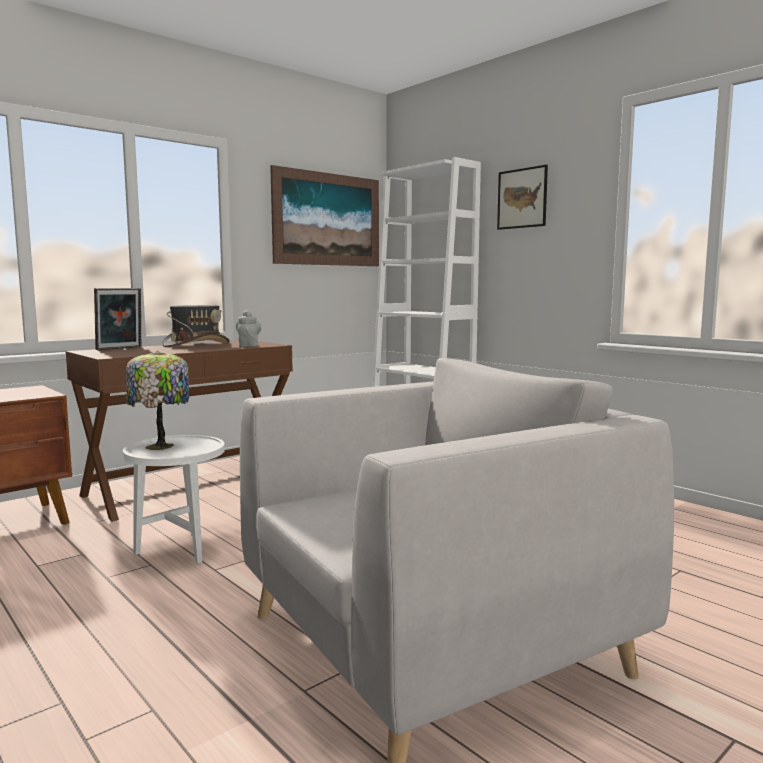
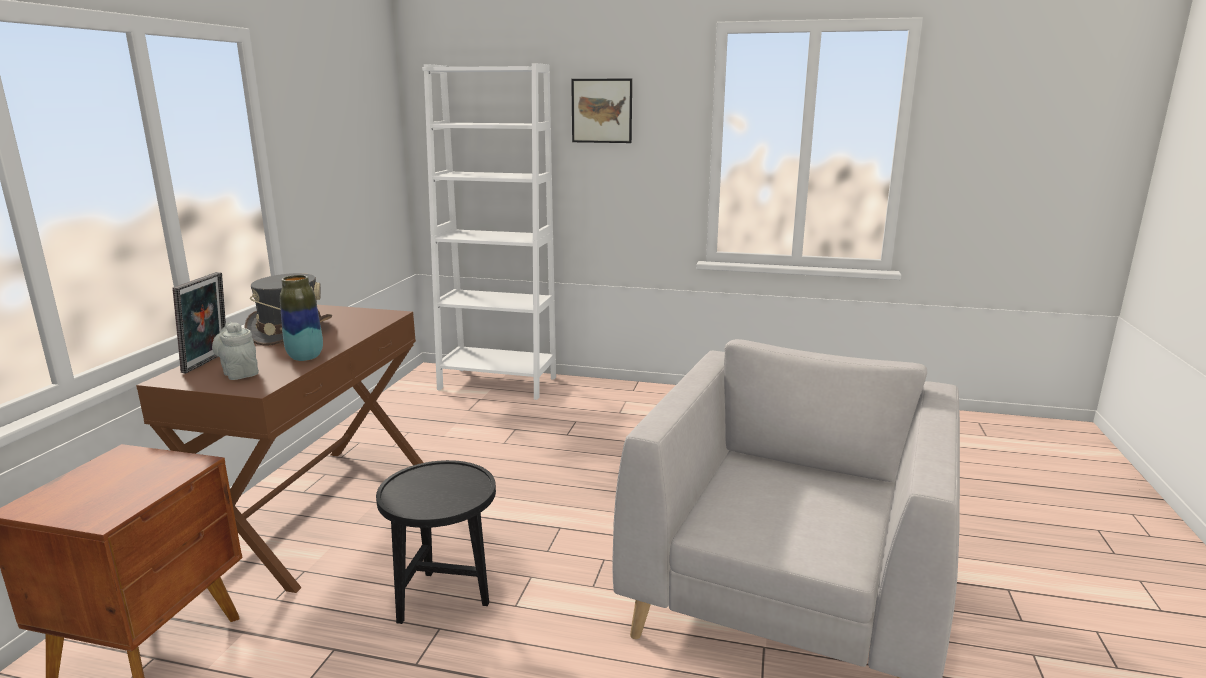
camera: 35 degrees left, 10 degrees up
white side table [123,435,225,564] -> black side table [376,460,496,624]
table lamp [126,351,189,450] -> none
grey teapot [236,310,261,347] -> grey teapot moved to [212,322,259,380]
picture [270,165,379,266] -> none
none -> vase [280,275,323,361]

